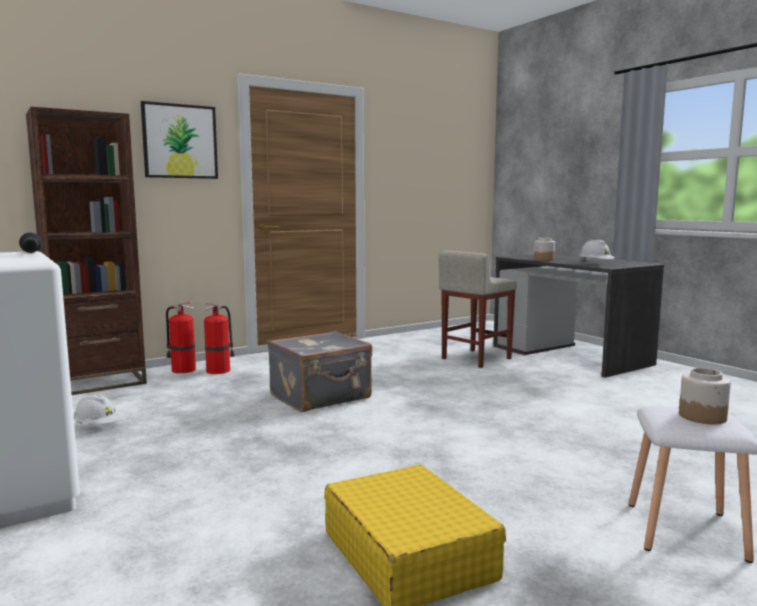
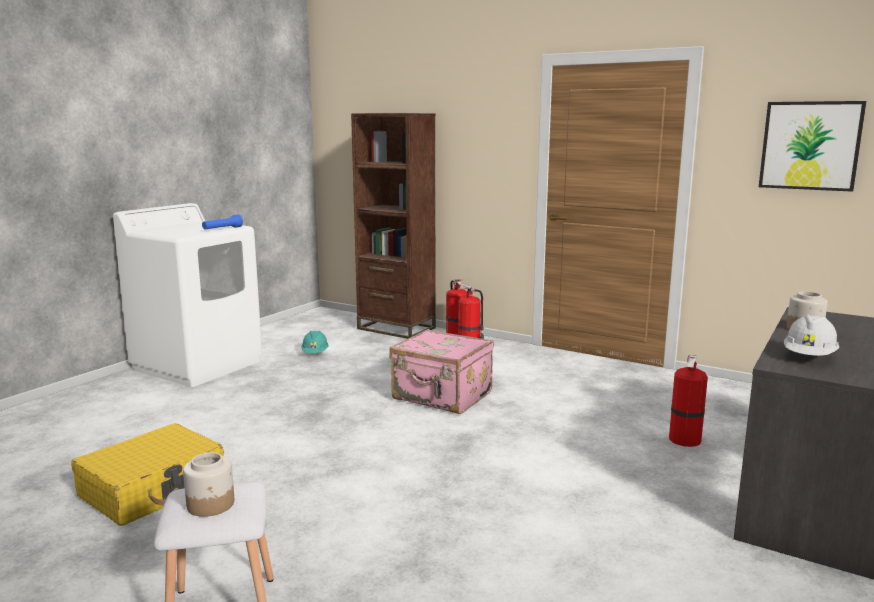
camera: 65 degrees right, 5 degrees up
black flashlight [19,232,42,253] -> blue flashlight [202,214,243,229]
white hard hat [73,394,121,424] -> turquoise hard hat [302,331,329,353]
picture [141,101,218,179] -> picture moved to [759,101,866,192]
grey suitcase [267,331,372,412] -> pink suitcase [389,329,494,414]
beige stool [438,251,517,368] -> fire extinguisher [669,355,708,447]

